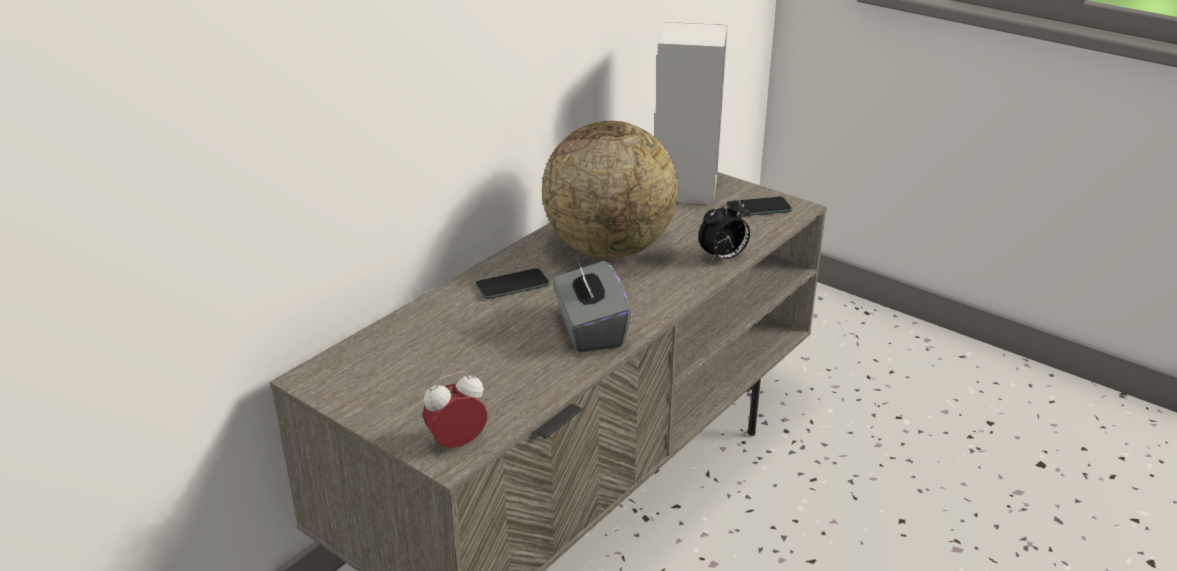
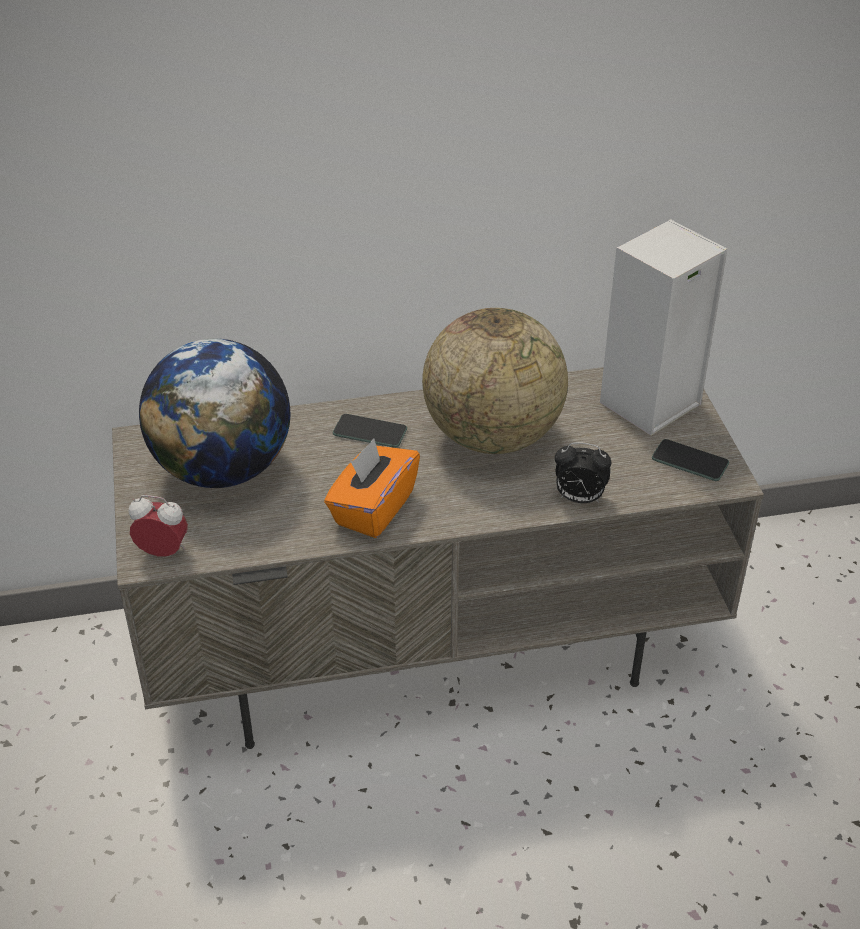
camera: 40 degrees right, 10 degrees up
grey tissue box [552,258,631,352] -> orange tissue box [324,438,420,538]
none -> globe [139,338,290,488]

